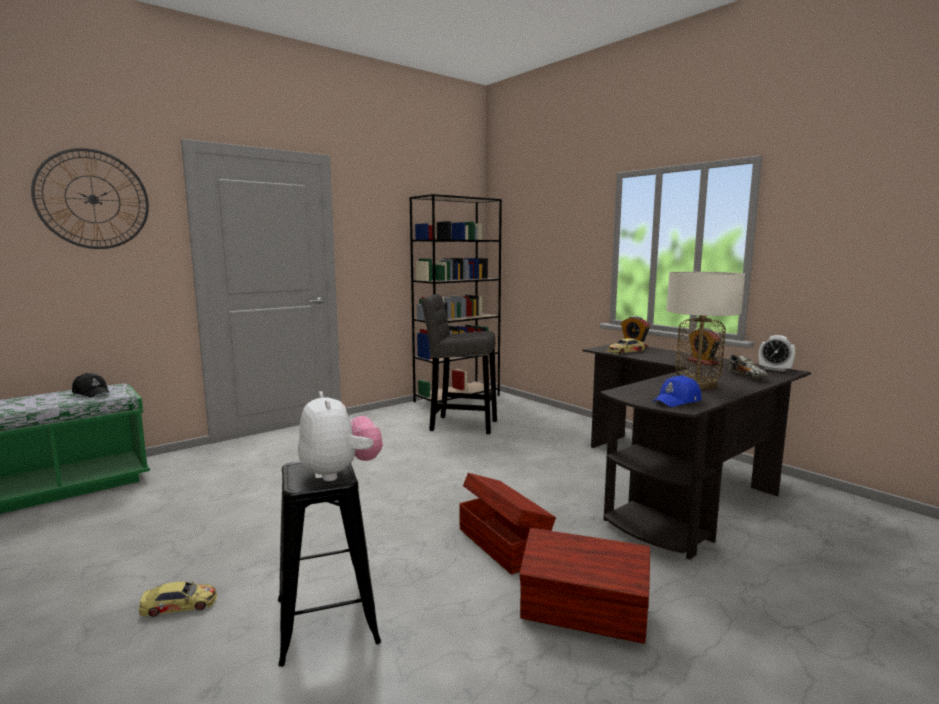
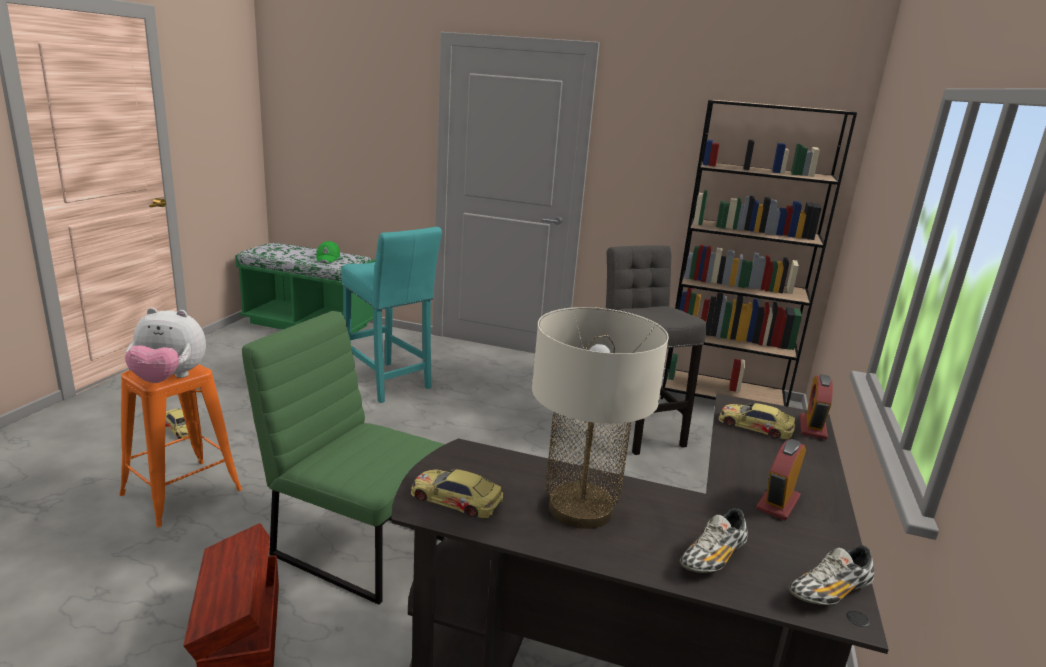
camera: 55 degrees right, 10 degrees up
wall clock [31,148,149,249] -> none
black cap [72,373,110,398] -> green cap [316,241,340,263]
black stool [278,462,381,667] -> orange stool [119,364,242,527]
plush toy [298,391,383,481] -> plush toy turned 60 degrees clockwise [125,308,206,383]
brown storage box [459,473,556,575] -> green chair [242,311,445,605]
blue cap [653,375,701,407] -> toy car [411,468,503,518]
alarm clock [759,335,795,372] -> shoe [789,545,875,605]
none -> turquoise stool [341,227,442,403]

